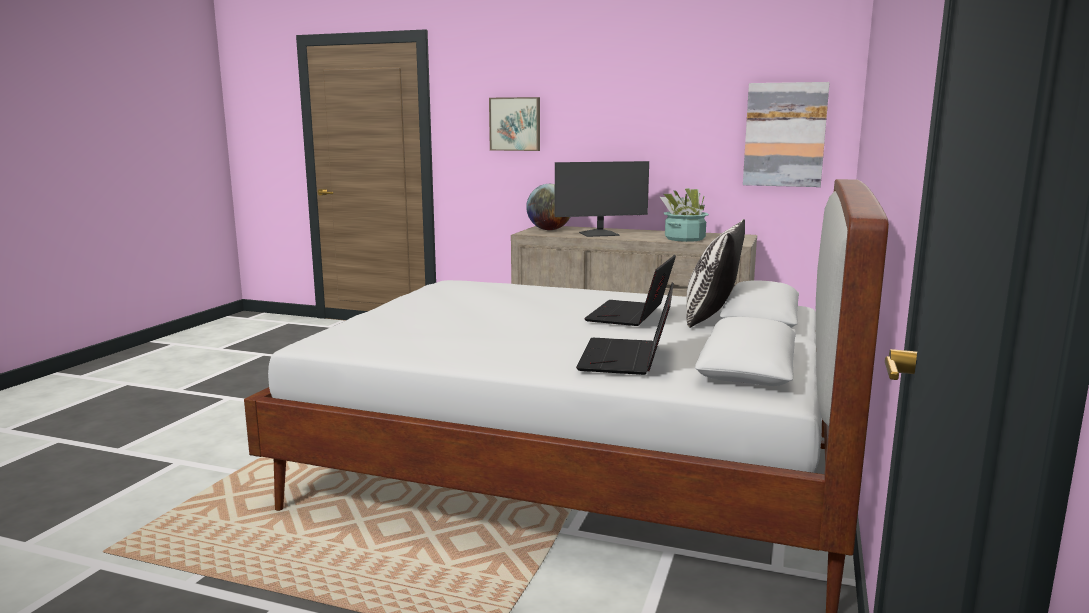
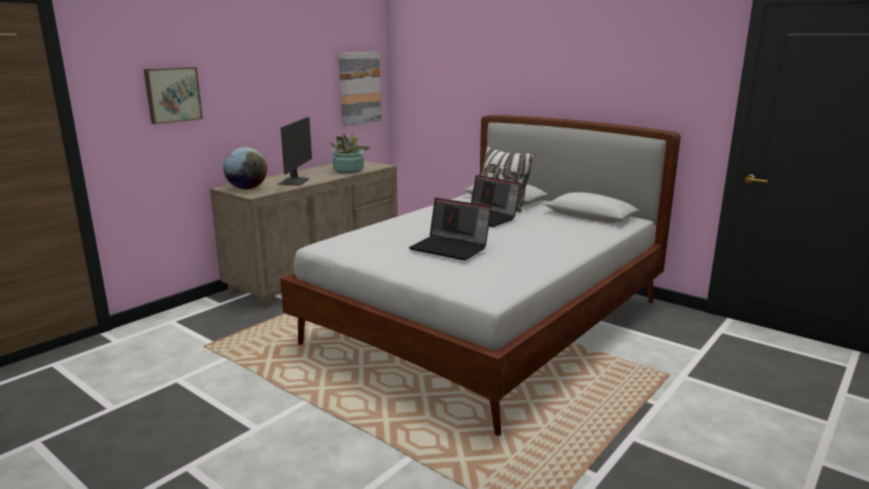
camera: 70 degrees left, 5 degrees up
laptop [576,282,674,375] -> laptop moved to [409,198,491,260]

